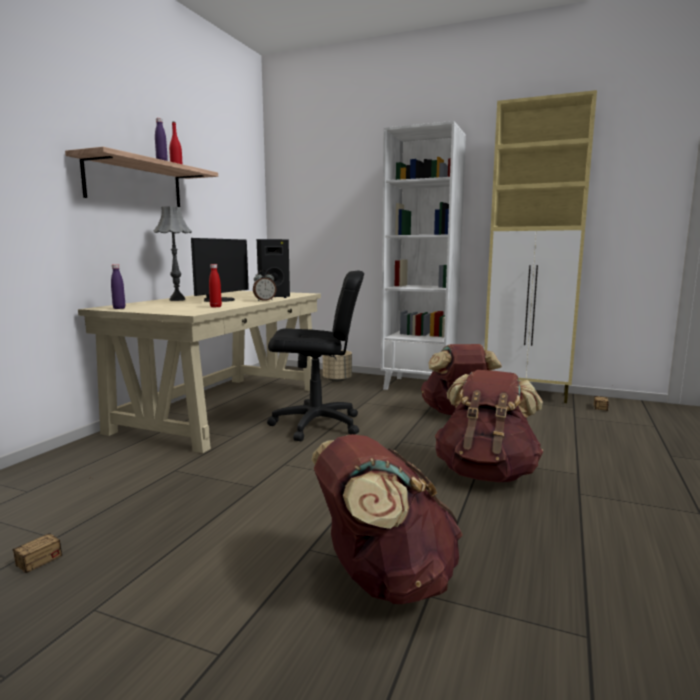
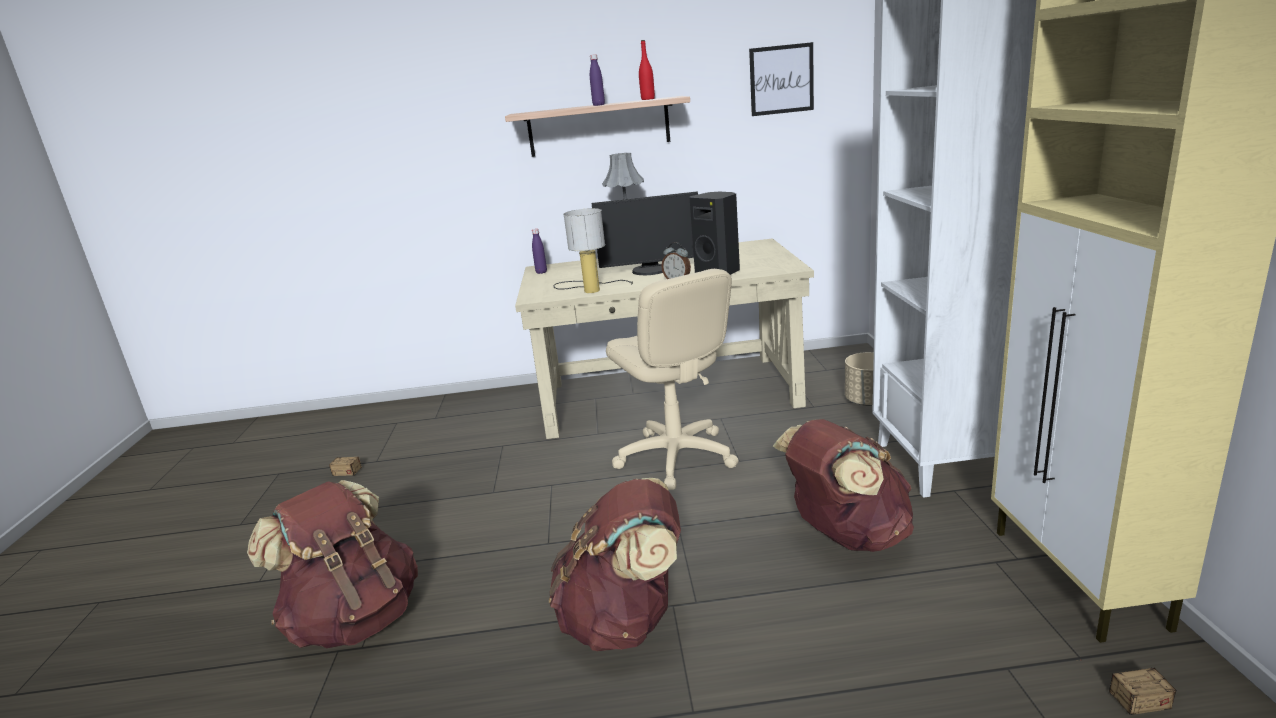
camera: 65 degrees right, 10 degrees up
red bottle [209,264,222,308] -> table lamp [553,208,633,293]
black office chair [267,271,364,441] -> beige office chair [606,269,739,490]
none -> picture [749,42,814,116]

